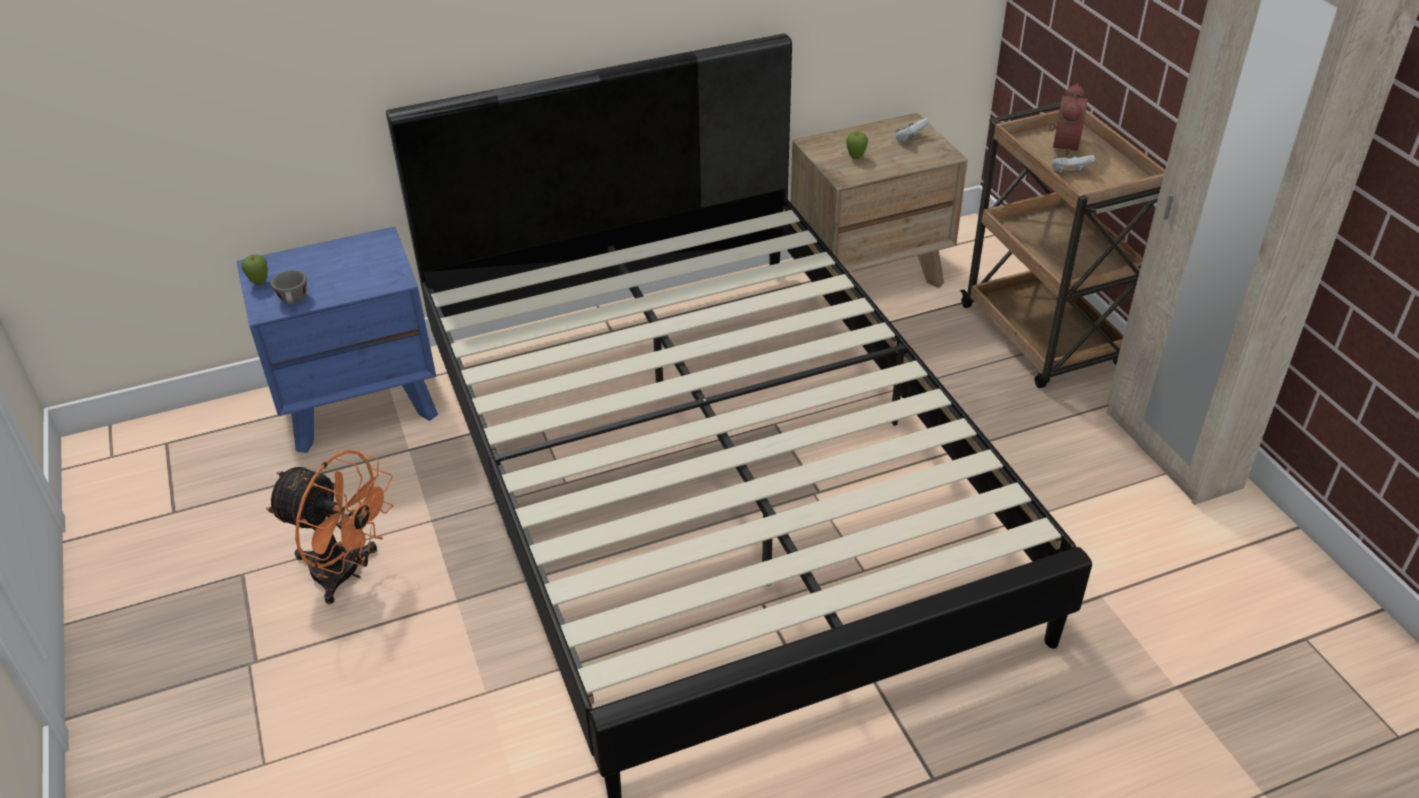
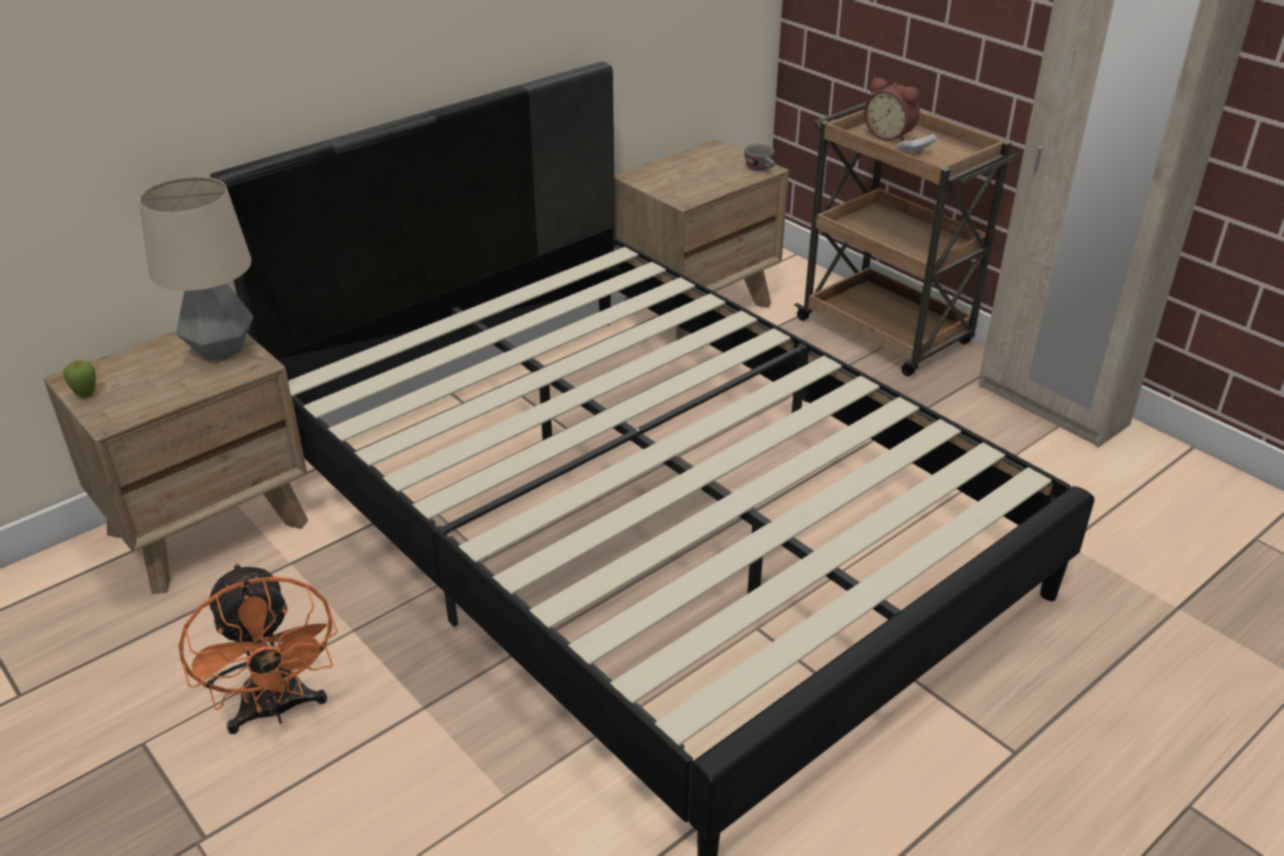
camera: 20 degrees left, 5 degrees down
blue nightstand [236,227,438,453] -> brown nightstand [43,331,308,594]
orange fan [266,450,394,604] -> orange fan turned 60 degrees clockwise [178,563,337,734]
grey cup [271,270,307,305] -> grey cup moved to [744,144,775,171]
apple [846,131,868,159] -> none
white game controller [895,118,929,142] -> none
alarm clock [1049,84,1088,157] -> alarm clock turned 135 degrees clockwise [864,77,920,141]
none -> table lamp [139,176,253,360]

